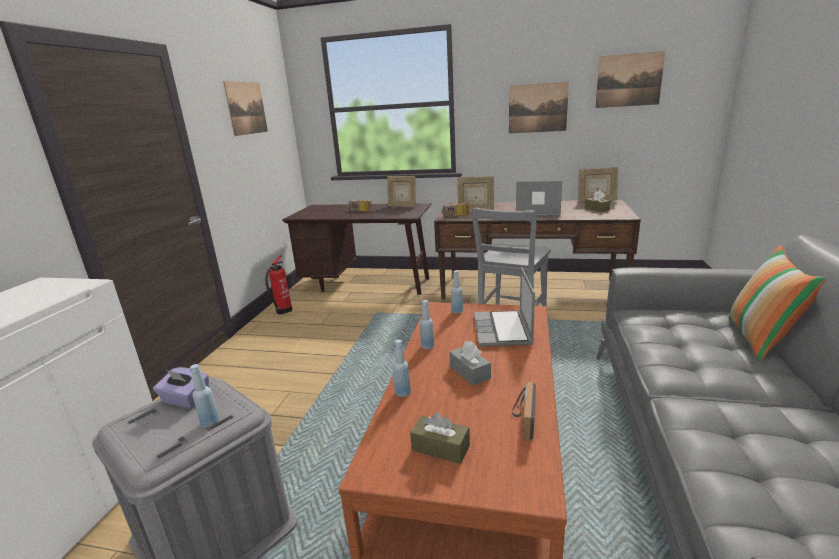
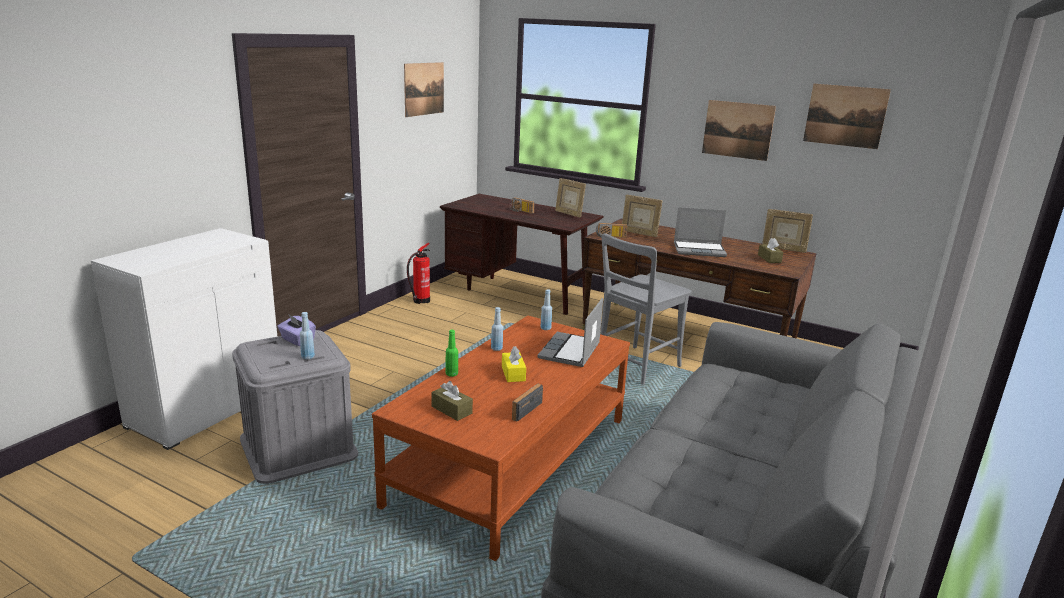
camera: 15 degrees right, 0 degrees up
blue bottle [393,340,411,397] -> green bottle [445,330,458,377]
grey tissue box [449,341,491,386] -> yellow tissue box [502,346,526,382]
laptop [516,181,562,217] -> laptop turned 150 degrees clockwise [674,207,727,257]
pillow [728,245,826,362] -> none

